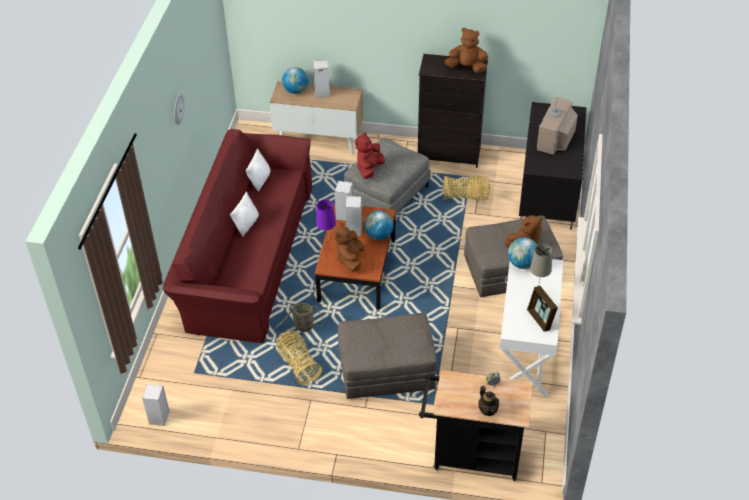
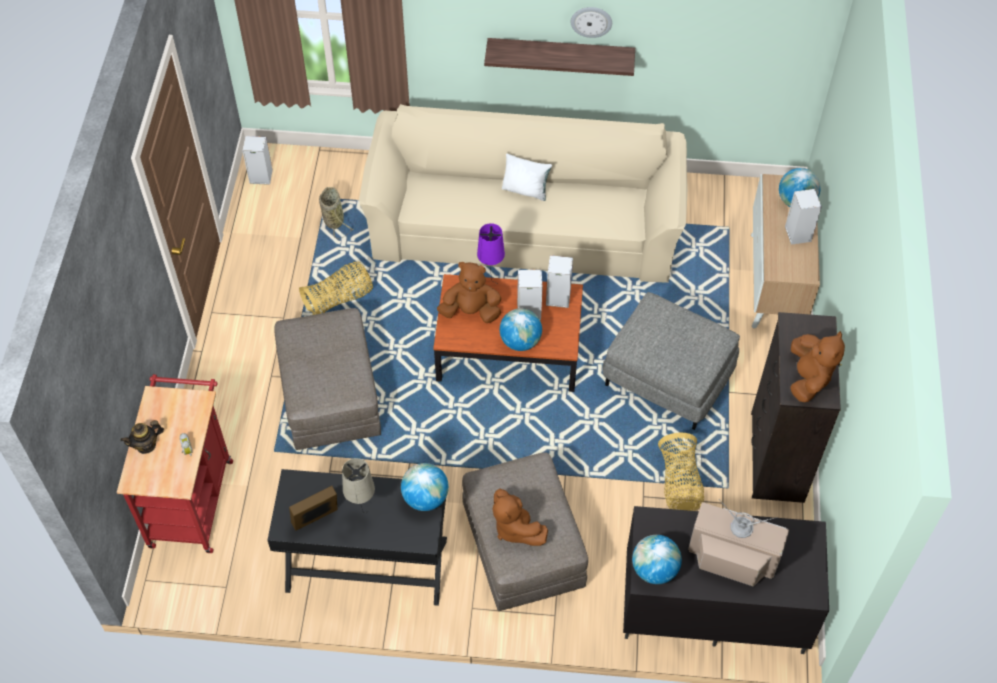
camera: 85 degrees right, 10 degrees up
red sofa [163,129,312,343] -> beige sofa [359,104,688,283]
white pillow [246,149,270,192] -> none
basket [274,303,324,333] -> basket moved to [319,187,353,239]
red plush toy [355,132,385,179] -> none
black cart [419,370,533,481] -> red cart [117,374,233,553]
white console table [500,259,563,397] -> black console table [267,469,447,606]
none -> shelf [484,38,635,76]
none -> globe [632,535,682,584]

